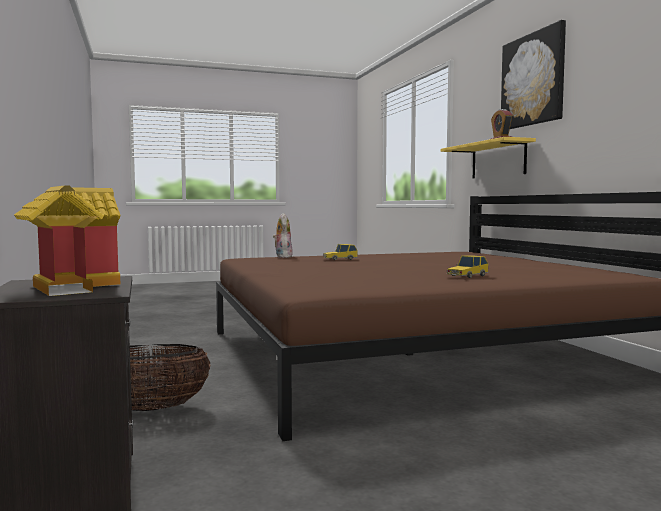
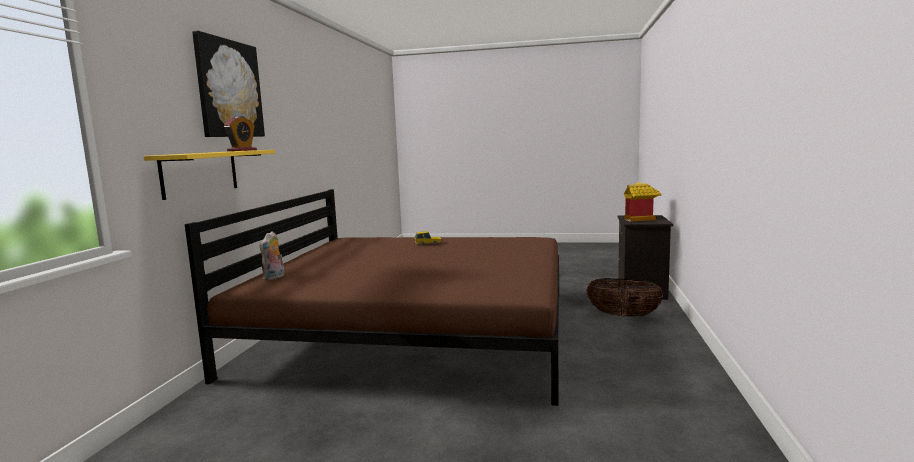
camera: 150 degrees left, 5 degrees up
plush toy [273,213,293,258] -> plush toy moved to [259,231,284,280]
toy car [323,244,358,260] -> none

